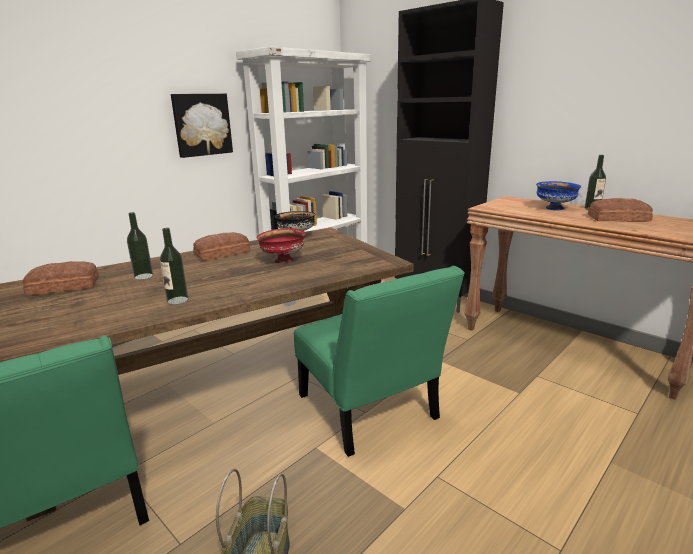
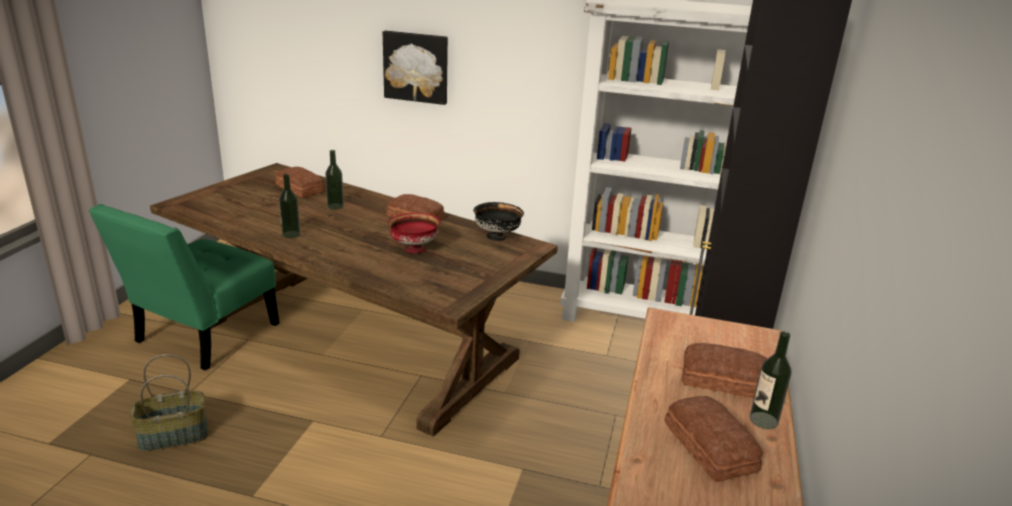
camera: 60 degrees right, 5 degrees up
picture [171,94,233,158] -> picture moved to [383,31,448,105]
green chair [294,266,465,457] -> none
blue bowl [536,181,581,210] -> bread [682,343,768,398]

